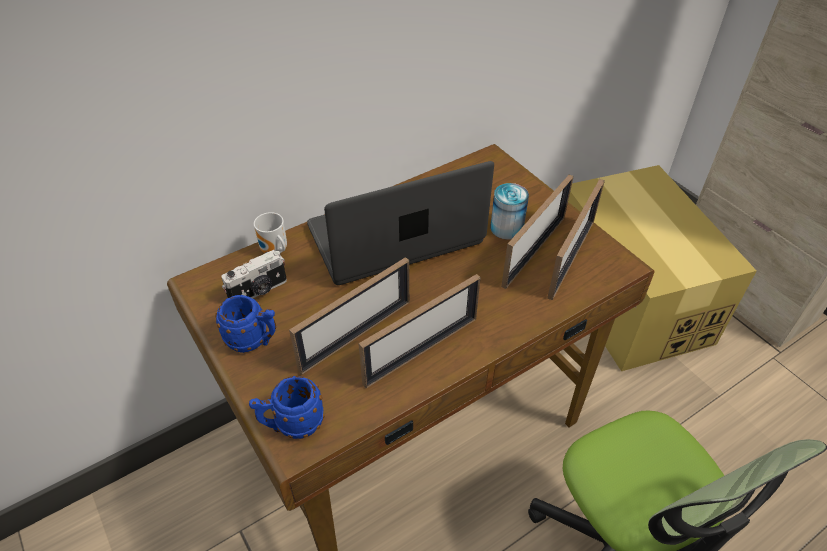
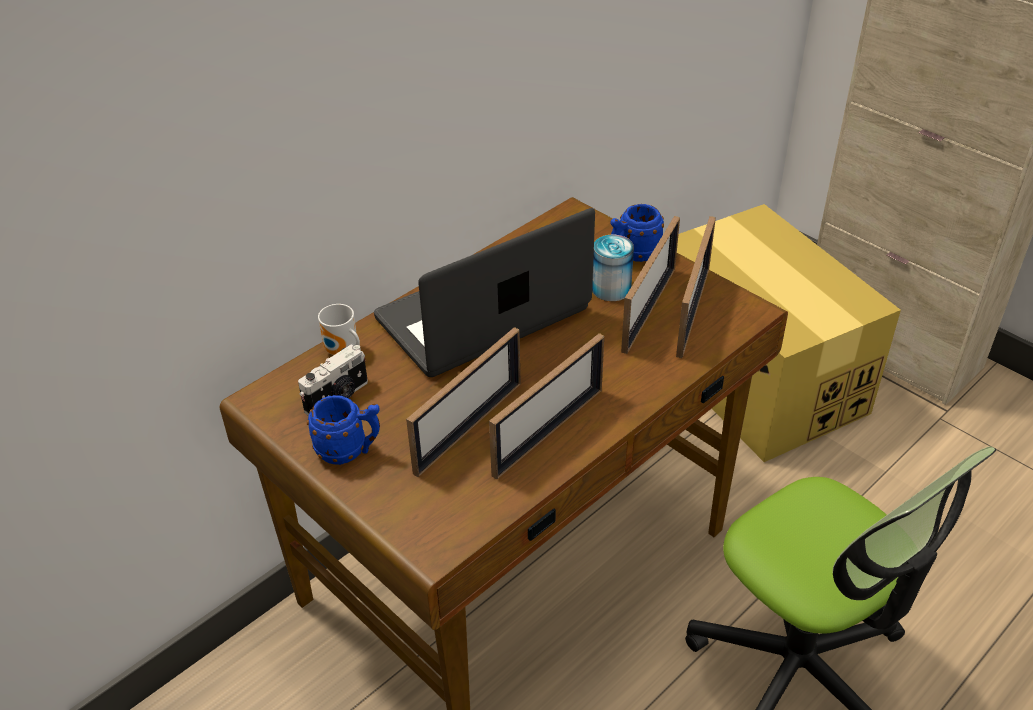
camera: 10 degrees left, 5 degrees down
blue mug [249,376,325,439] -> blue mug moved to [611,204,664,262]

